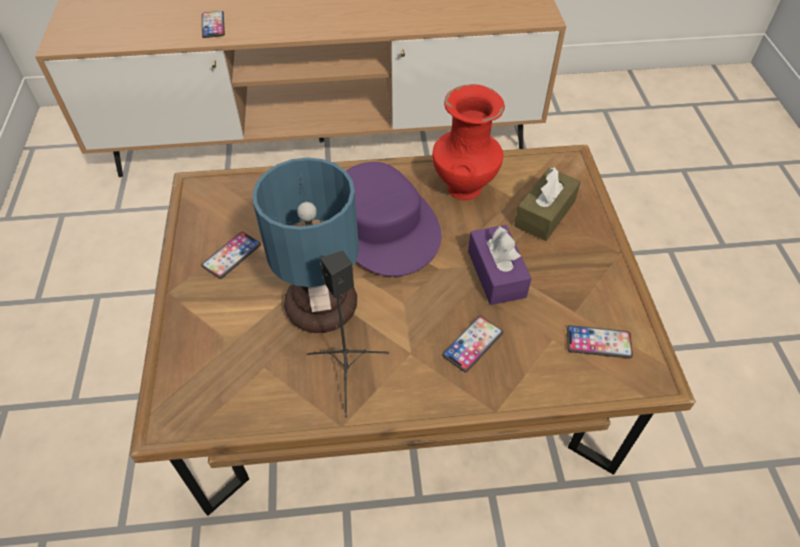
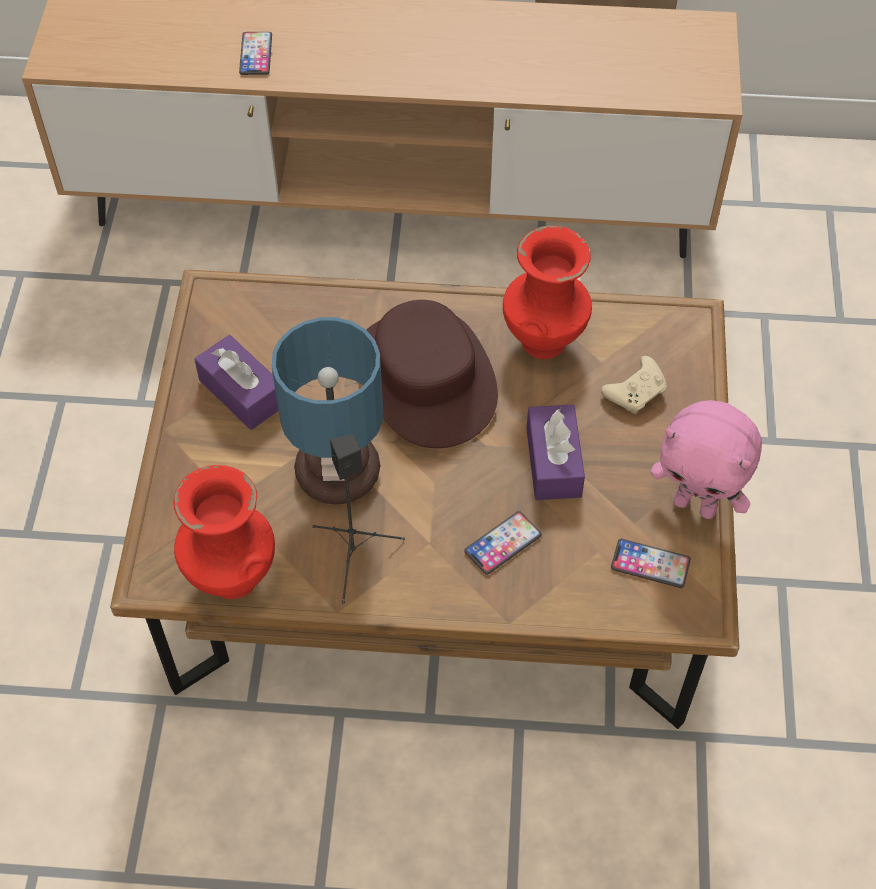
camera: 10 degrees right, 5 degrees up
phone [201,232,261,279] -> purple tissue box [194,335,278,430]
purple hat [323,162,441,277] -> brown hat [367,300,498,448]
brown tissue box [514,167,581,241] -> beige game controller [601,356,667,414]
none -> red vase [173,465,275,599]
none -> pink plush toy [650,400,762,519]

